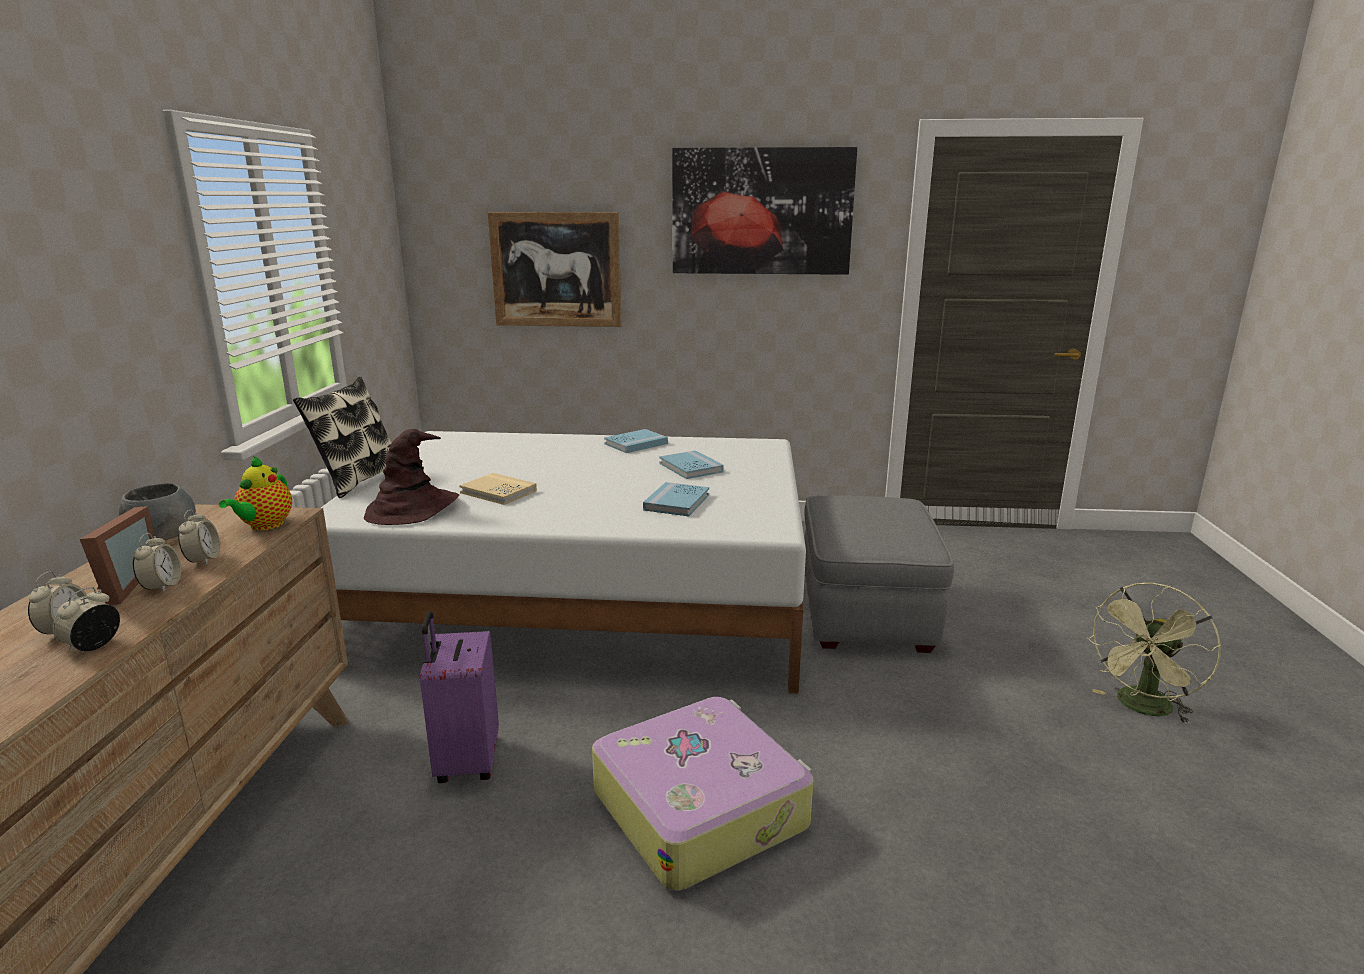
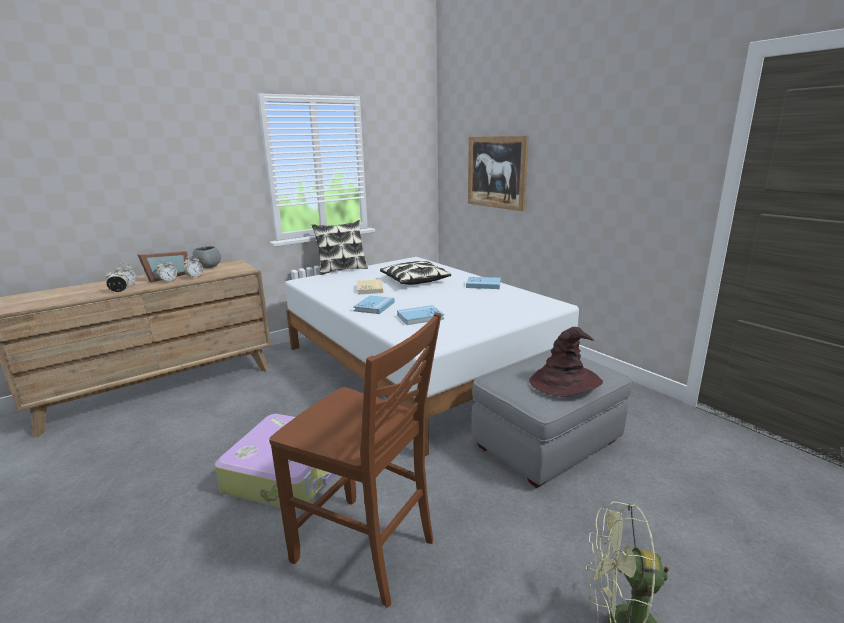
camera: 50 degrees right, 0 degrees up
teapot [219,456,292,531] -> none
brown hat [364,429,459,525] -> brown hat moved to [529,327,603,397]
purple suitcase [420,611,499,783] -> none
blue book [659,450,724,479] -> blue book moved to [353,295,395,314]
picture [672,147,857,275] -> none
none -> brown chair [269,312,441,608]
none -> pillow [380,261,451,285]

